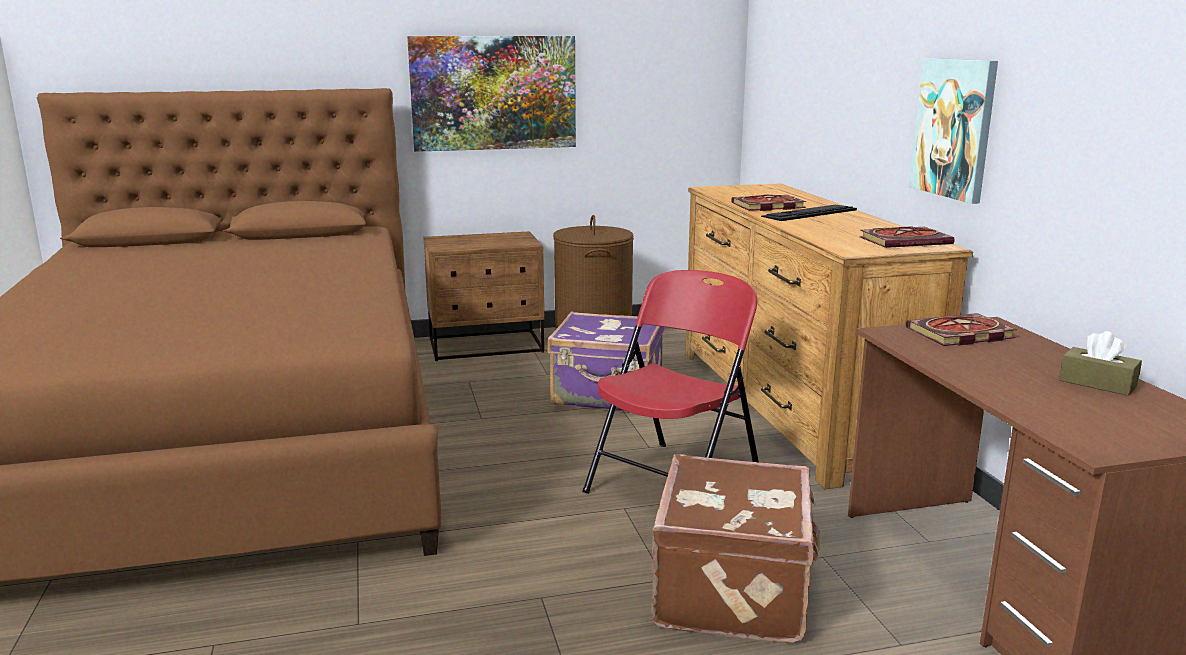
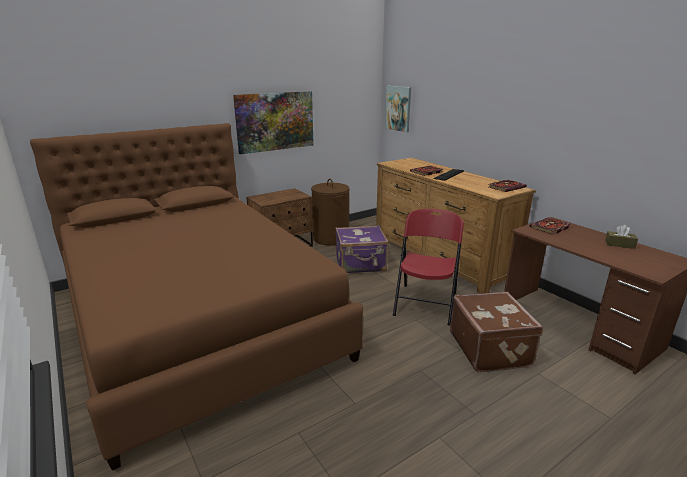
camera: 20 degrees left, 5 degrees up
picture [909,58,998,204] -> picture moved to [385,86,411,132]

